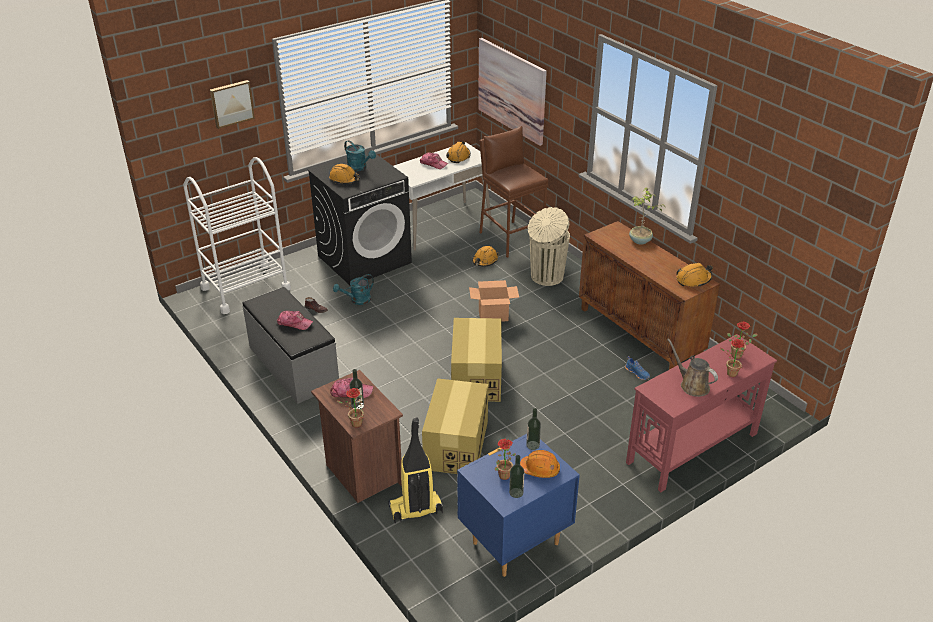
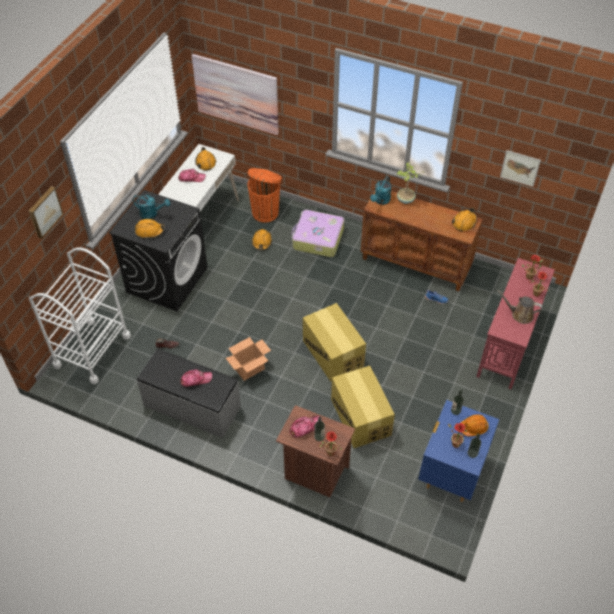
camera: 30 degrees left, 15 degrees up
turquoise watering can [333,274,374,305] -> turquoise watering can moved to [370,176,392,205]
vacuum cleaner [388,417,443,523] -> none
cardboard box [469,280,519,322] -> cardboard box moved to [226,337,271,381]
brown stool [479,126,548,258] -> orange trash can [247,168,282,223]
beige trash can [528,207,570,286] -> suitcase [291,210,344,257]
none -> picture [500,150,541,187]

